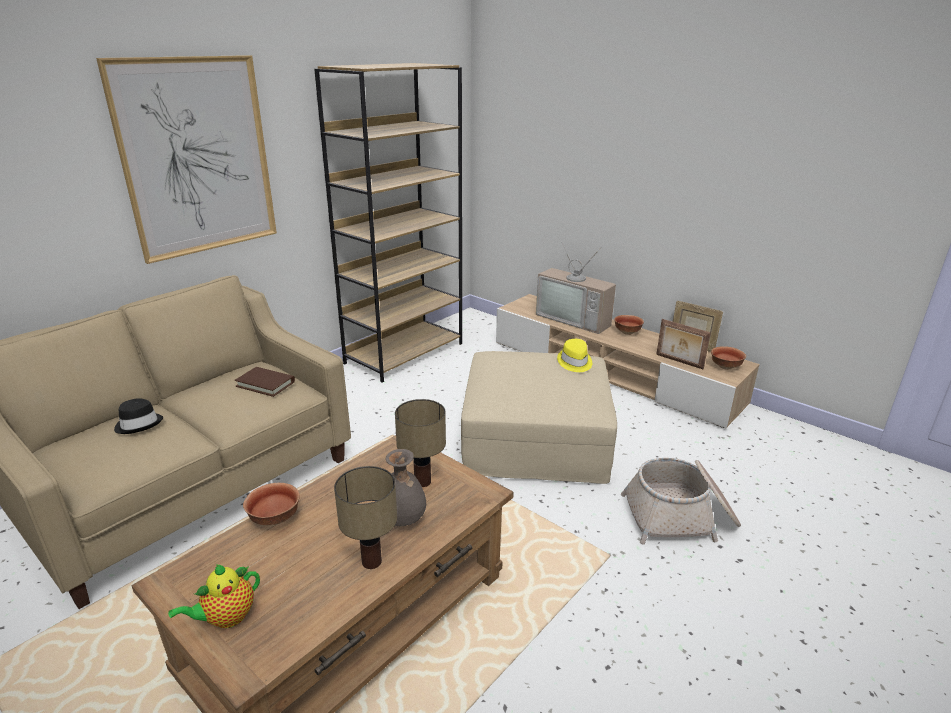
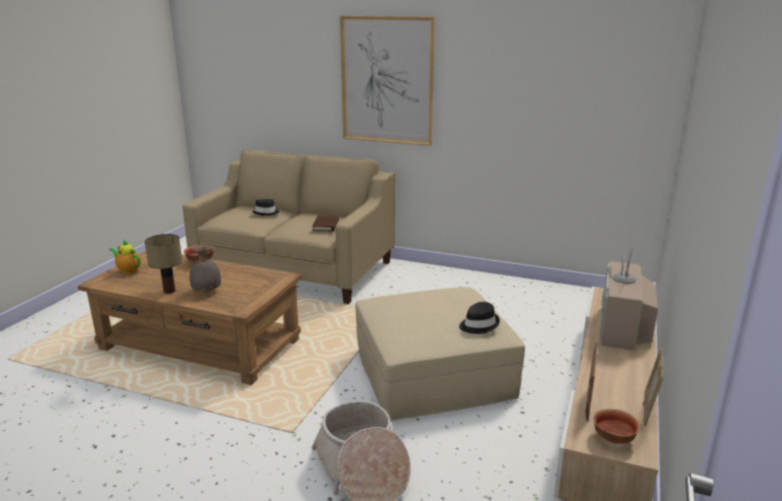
camera: 70 degrees right, 5 degrees down
brown bookcase [314,63,462,383] -> none
table lamp [395,399,446,487] -> none
yellow hat [557,339,592,372] -> black hat [459,302,500,334]
bowl [614,315,644,335] -> none

